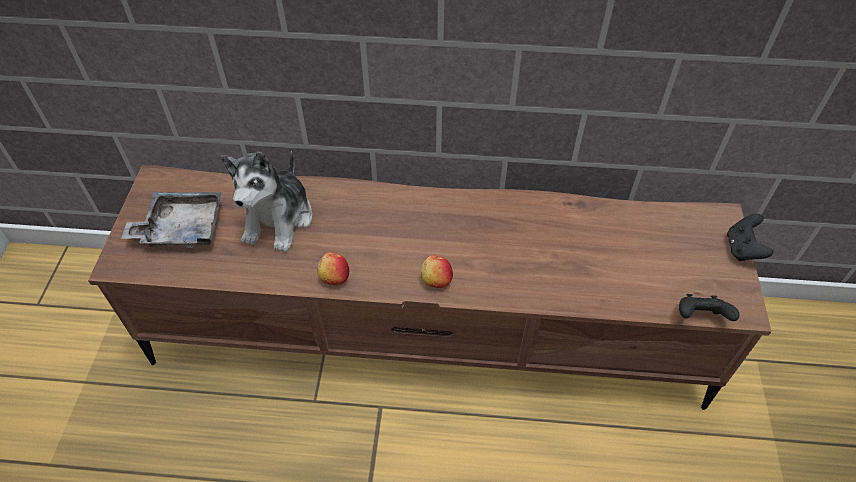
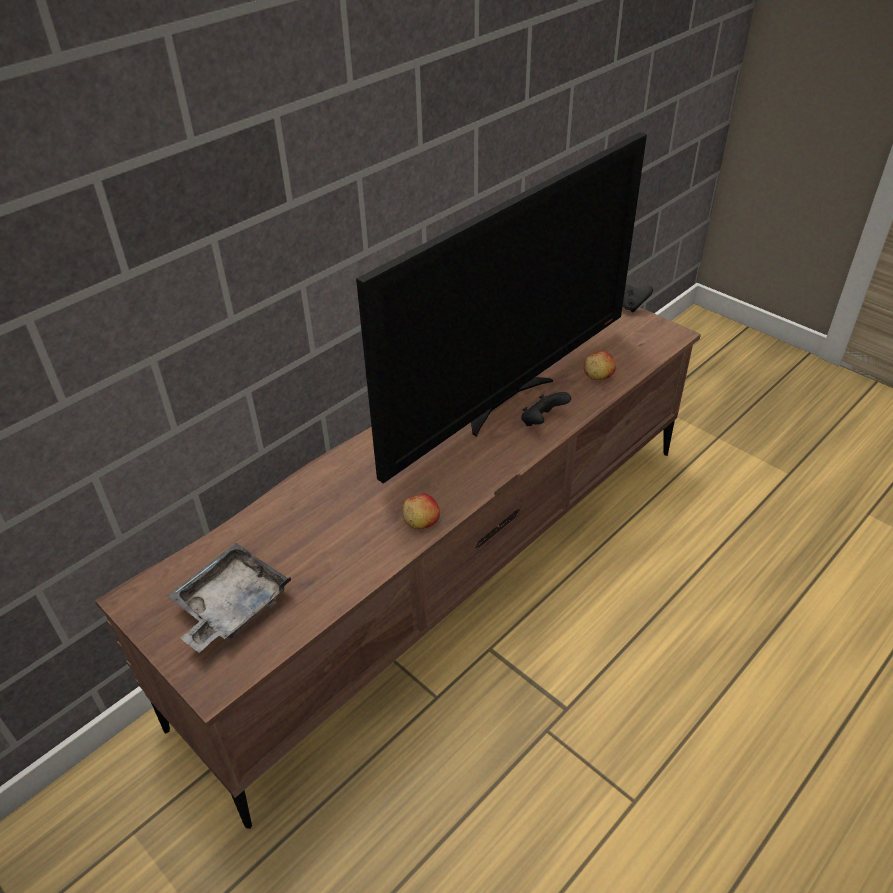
camera: 50 degrees left, 10 degrees down
plush toy [221,151,312,252] -> none
apple [421,255,453,288] -> apple moved to [584,351,616,380]
black game controller [679,294,740,321] -> black game controller moved to [521,392,571,426]
none -> television [356,132,647,484]

